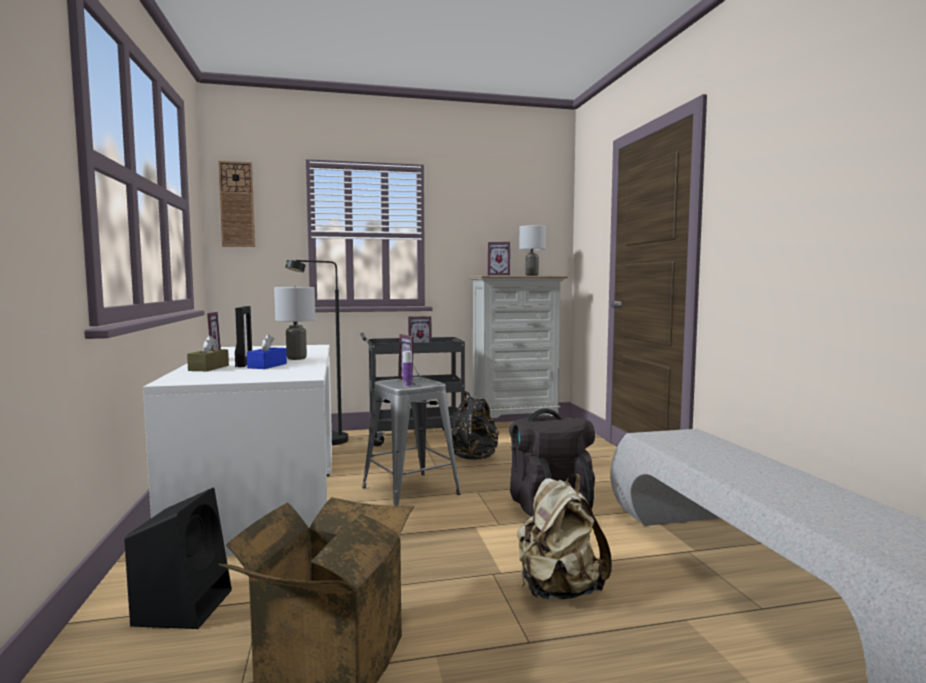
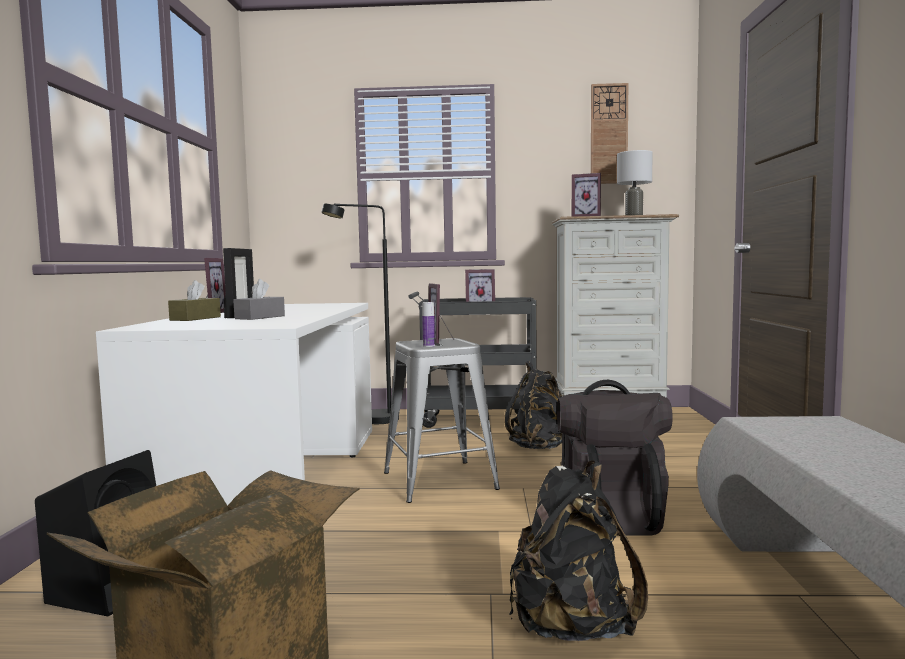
camera: 15 degrees right, 0 degrees up
wall clock [218,161,255,247] -> wall clock moved to [591,83,628,184]
blue tissue box [247,334,287,369] -> grey tissue box [233,279,285,320]
white table lamp [274,286,315,360] -> none
beige backpack [517,474,612,600] -> black backpack [509,460,648,641]

